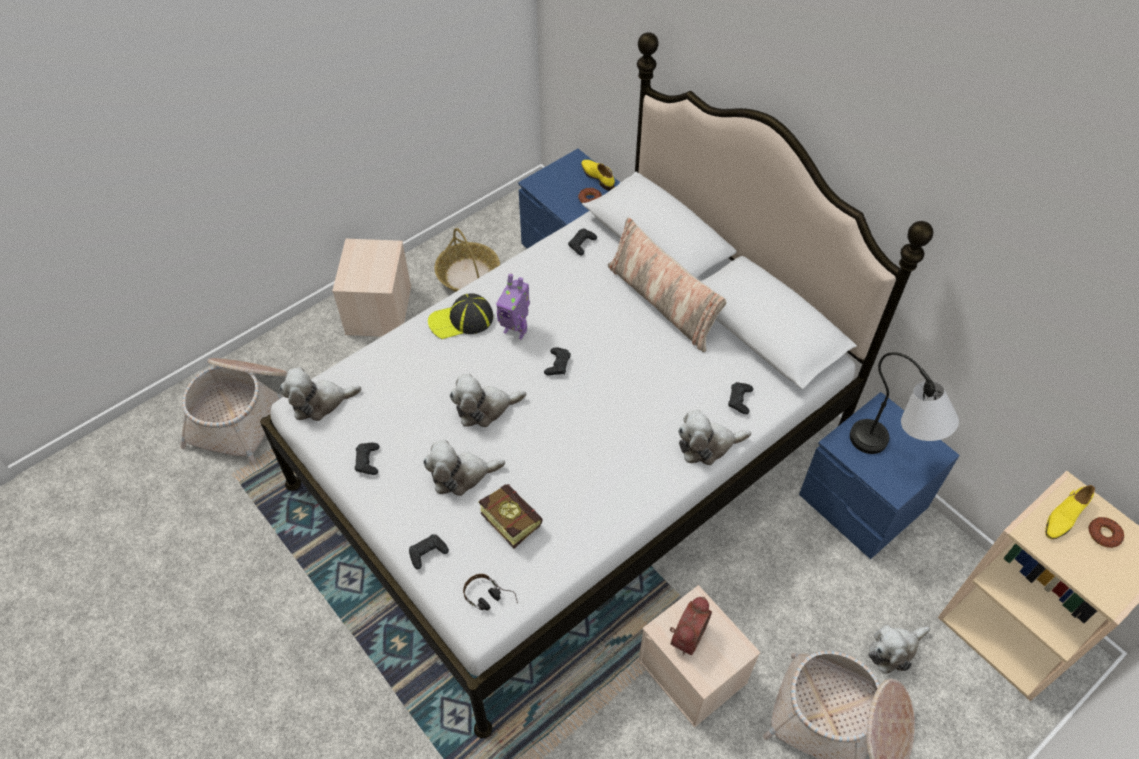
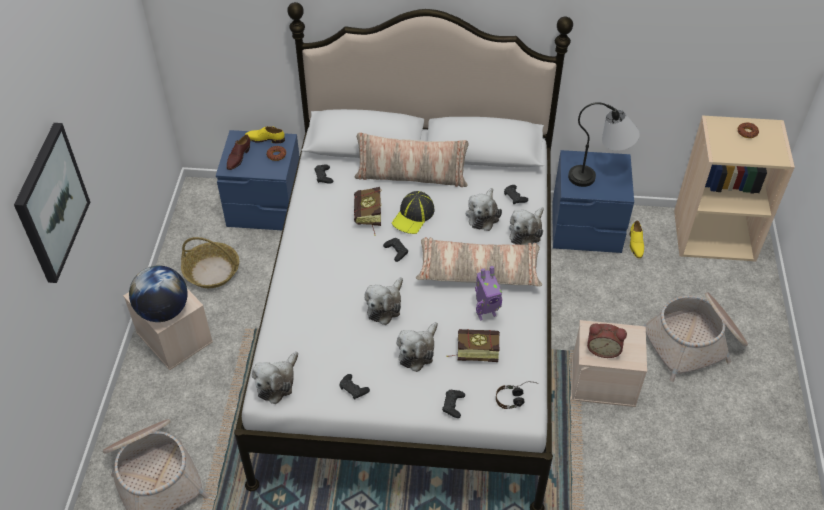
camera: 45 degrees left, 5 degrees down
cap [428,293,493,339] -> cap moved to [392,191,434,234]
toy robot [496,273,530,339] -> toy robot moved to [475,266,502,321]
alarm clock [670,597,712,655] -> alarm clock turned 120 degrees clockwise [587,323,627,358]
plush toy [868,625,930,674] -> plush toy moved to [465,188,502,231]
yellow shoe [1045,485,1095,539] -> yellow shoe moved to [630,220,644,258]
none -> picture [14,123,90,283]
none -> globe [129,265,188,322]
none -> brown shoe [227,134,250,170]
none -> book [354,187,382,236]
none -> pillow [416,237,542,287]

